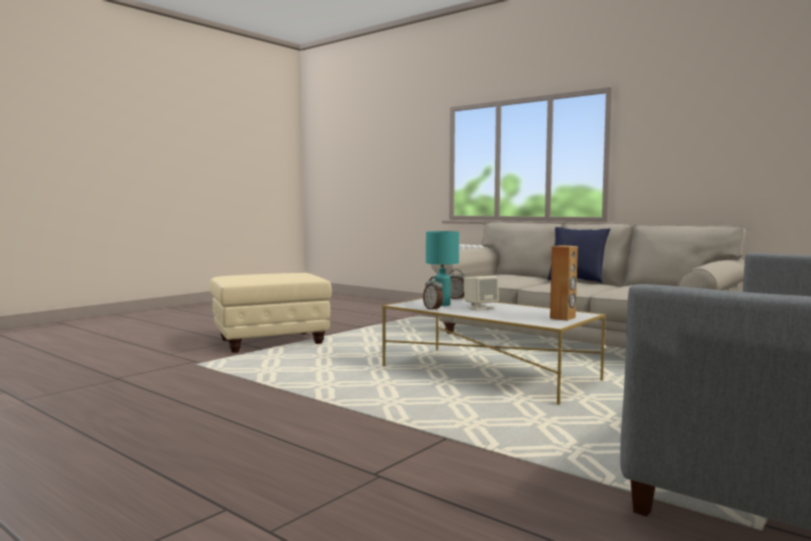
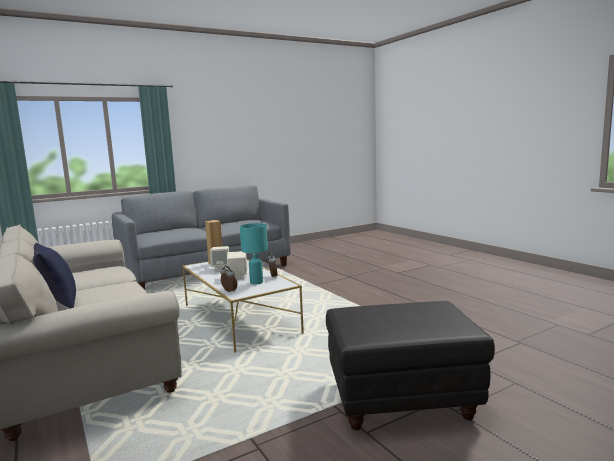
camera: 160 degrees left, 5 degrees up
beige ottoman [210,273,332,353] -> black ottoman [326,301,495,430]
none -> beige speaker [210,246,229,271]

